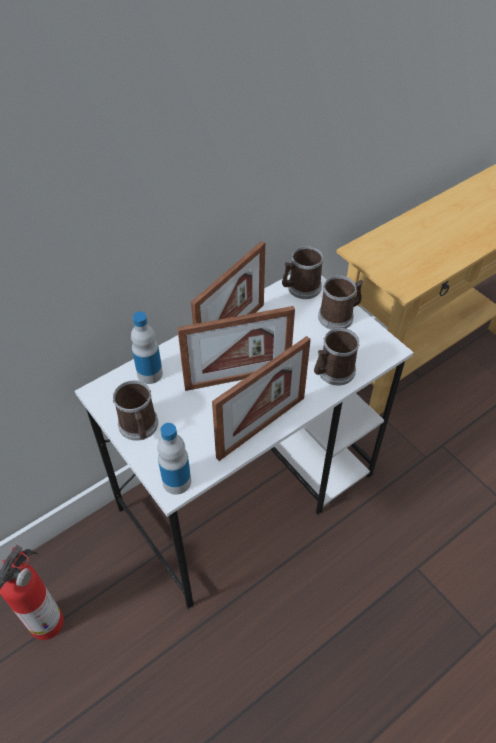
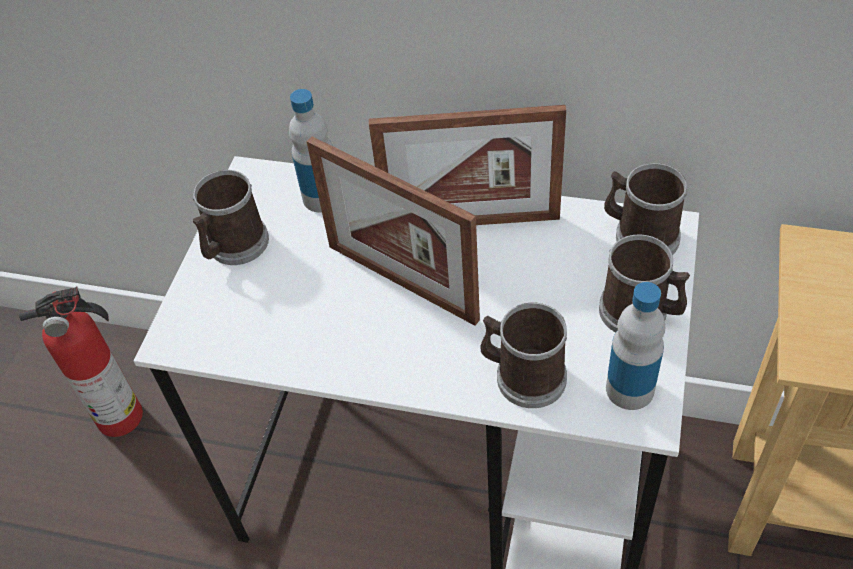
camera: 55 degrees right, 0 degrees up
bottle [157,423,191,495] -> bottle moved to [606,282,665,410]
picture frame [212,336,311,461] -> none

